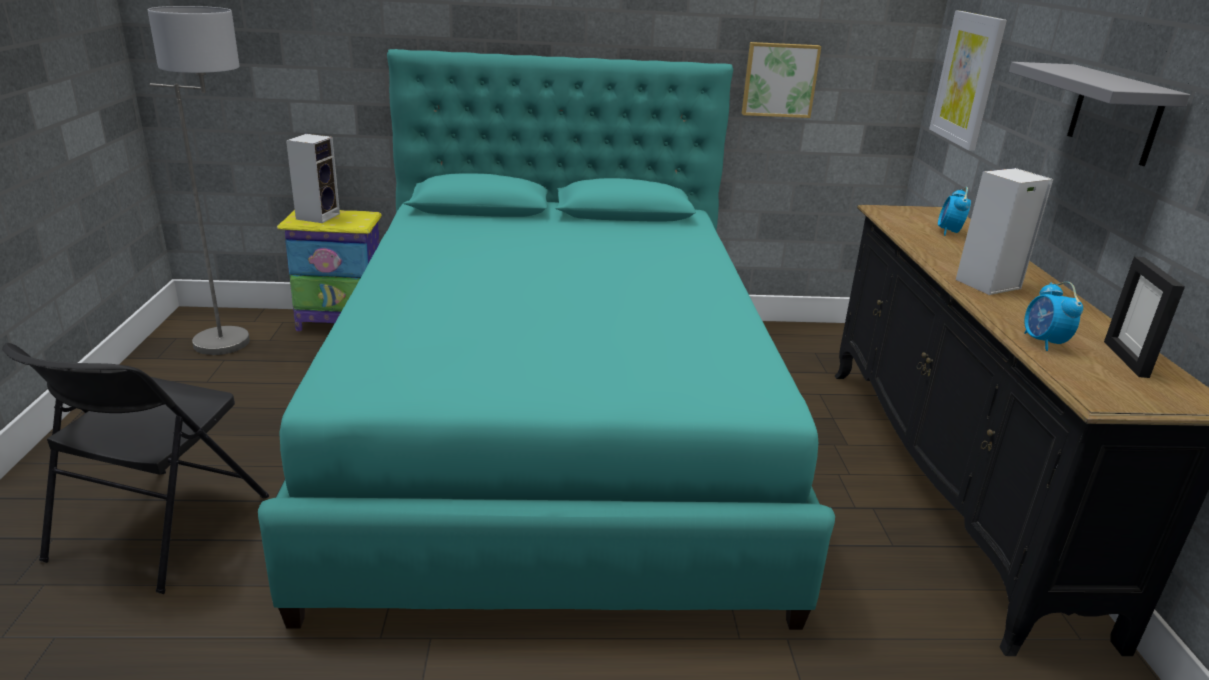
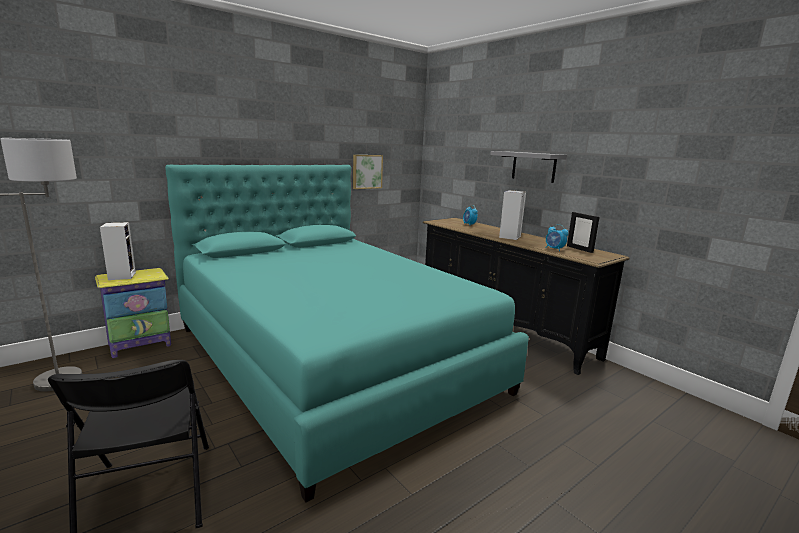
camera: 35 degrees left, 10 degrees down
picture [929,11,1007,151] -> none

